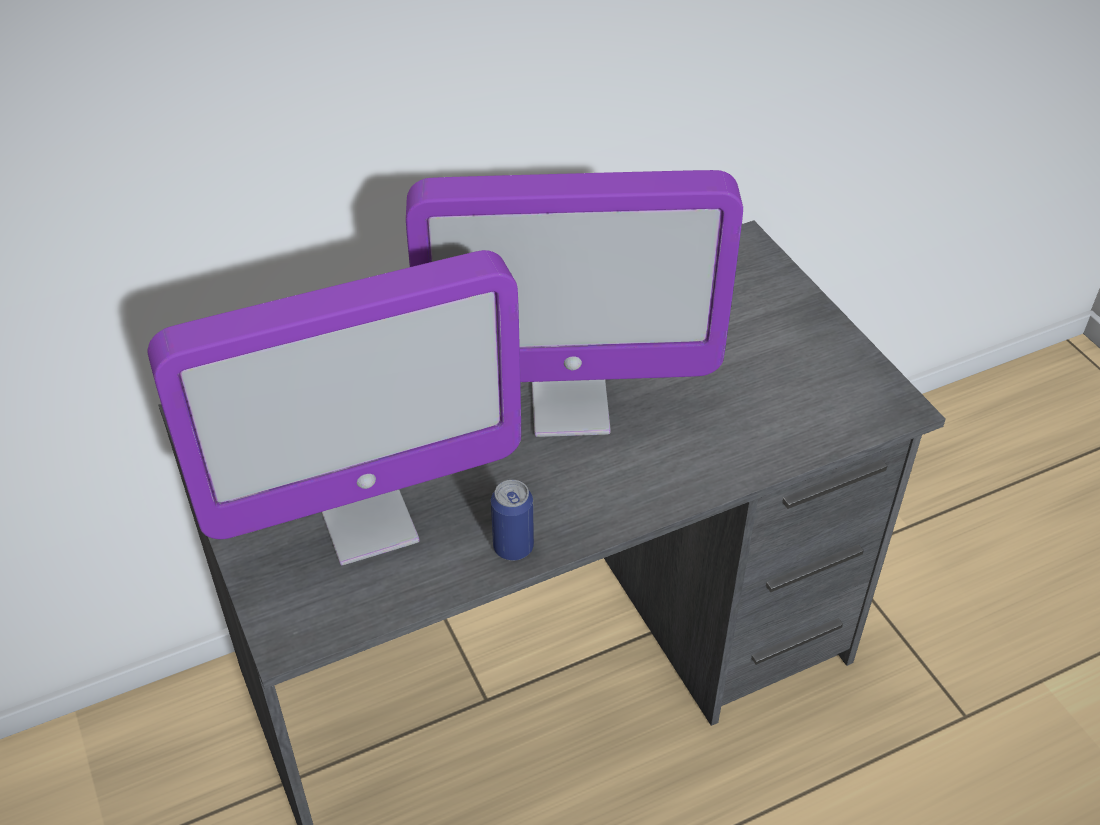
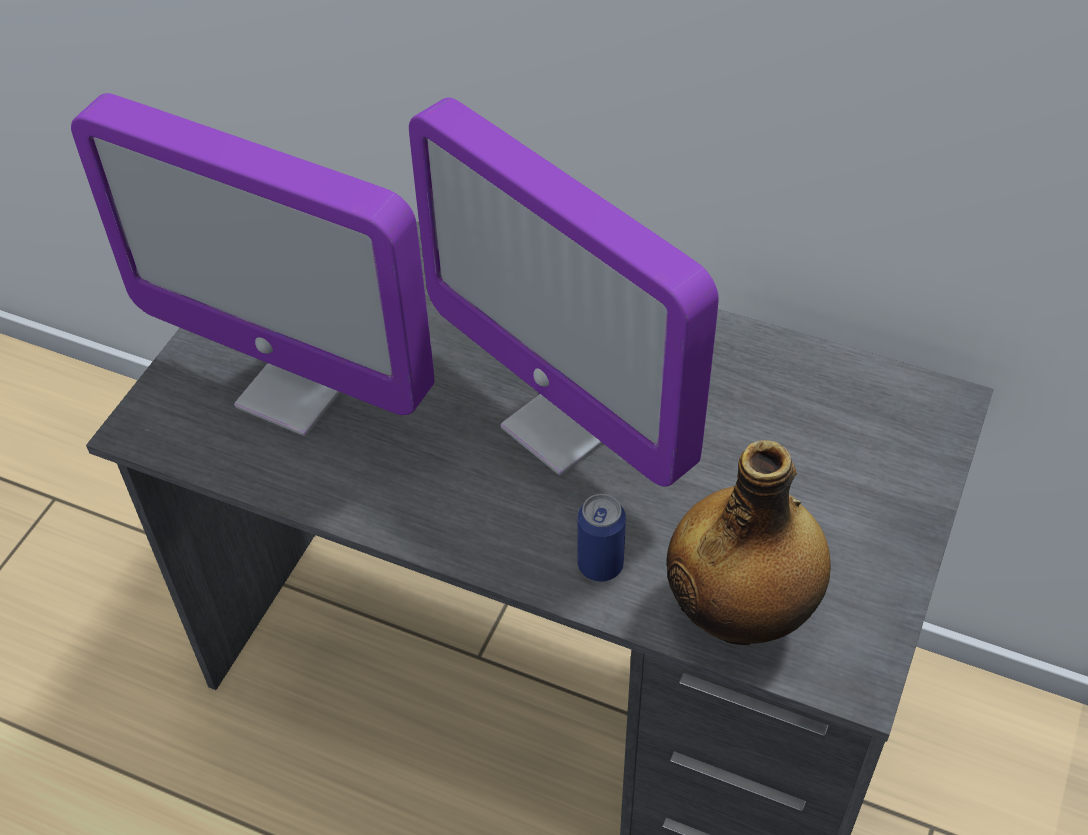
camera: 50 degrees right, 5 degrees up
can [491,480,534,561] -> can moved to [577,494,626,582]
none -> bottle [667,440,831,645]

